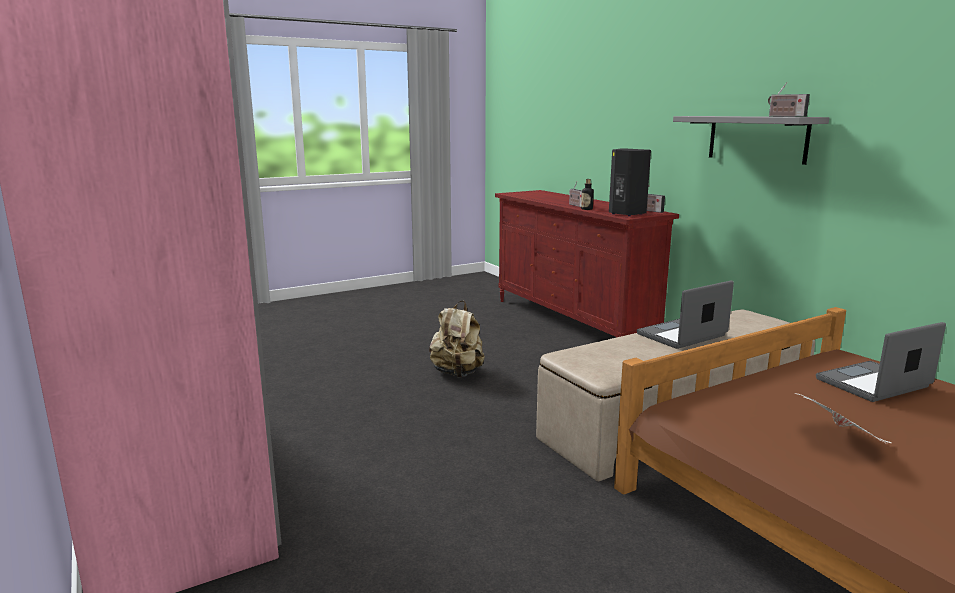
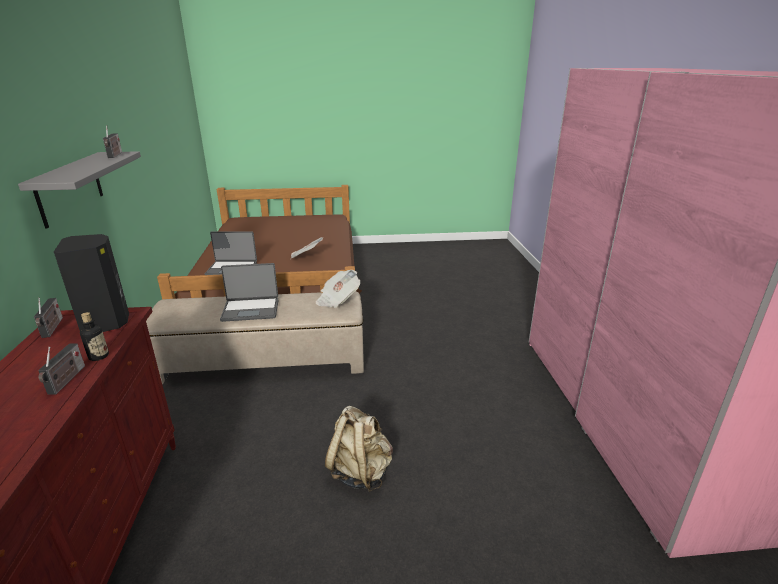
camera: 155 degrees left, 10 degrees up
none -> newspaper [315,270,360,308]

